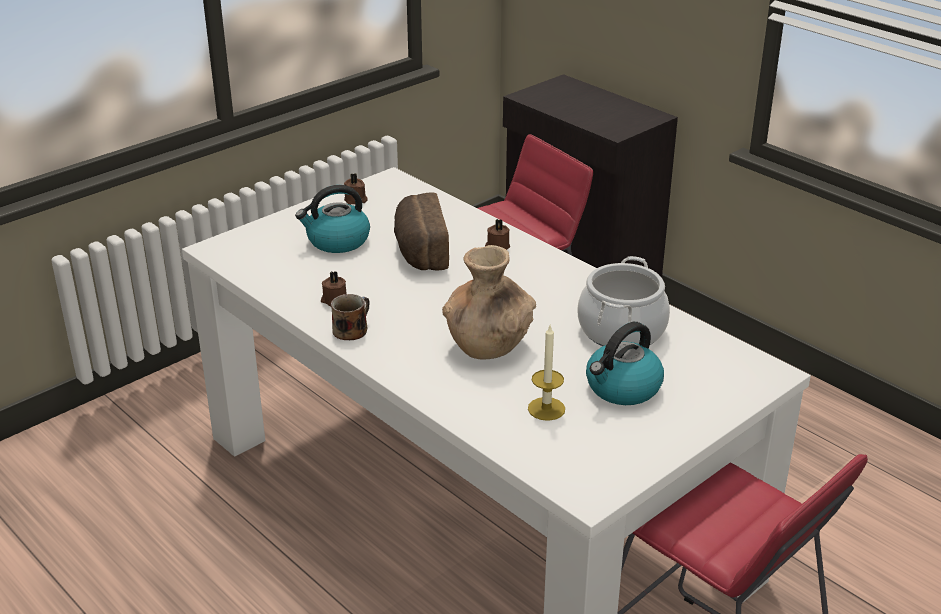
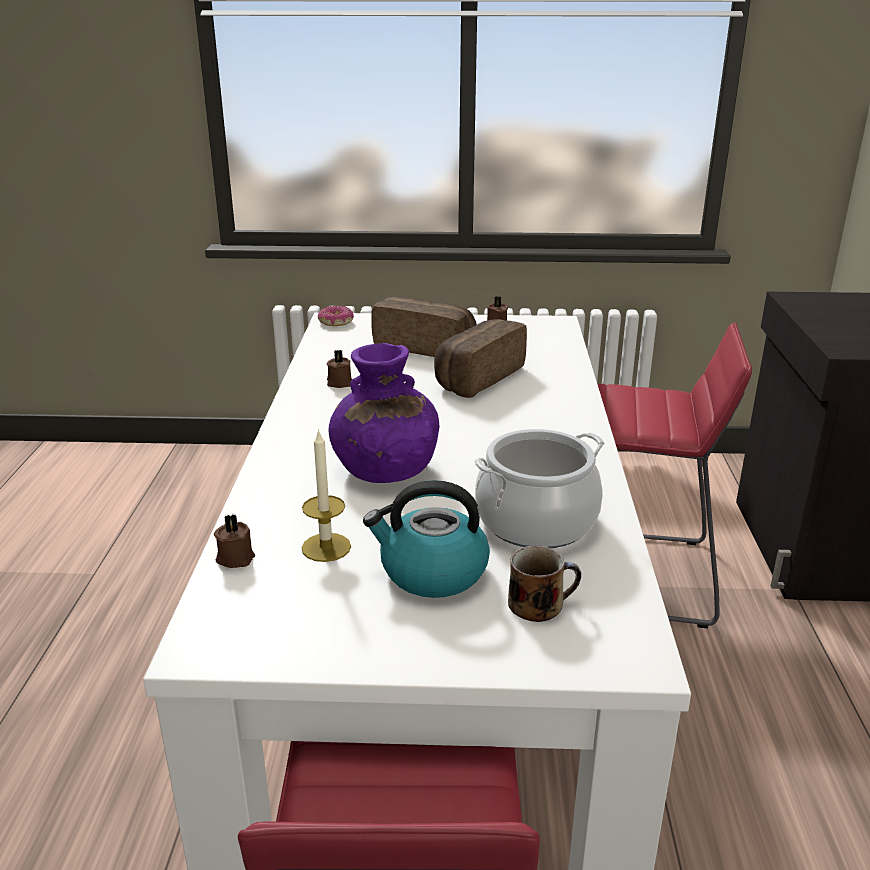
camera: 45 degrees right, 5 degrees down
kettle [295,185,370,253] -> bread [371,297,477,357]
mug [331,294,370,340] -> mug moved to [508,545,581,622]
brown vase [442,245,536,359] -> purple vase [328,343,439,483]
brown candle [485,219,510,250] -> brown candle moved to [214,514,255,568]
none -> donut [318,305,354,326]

